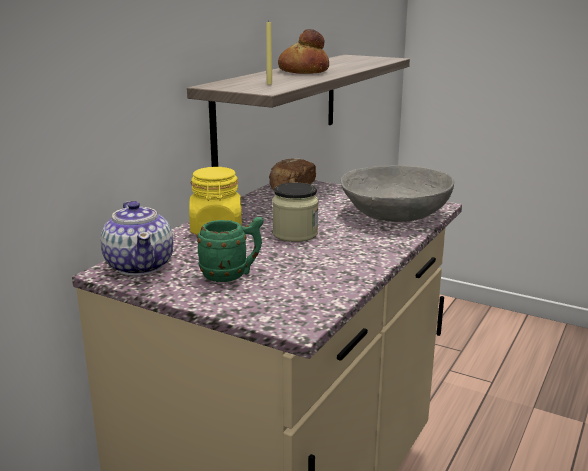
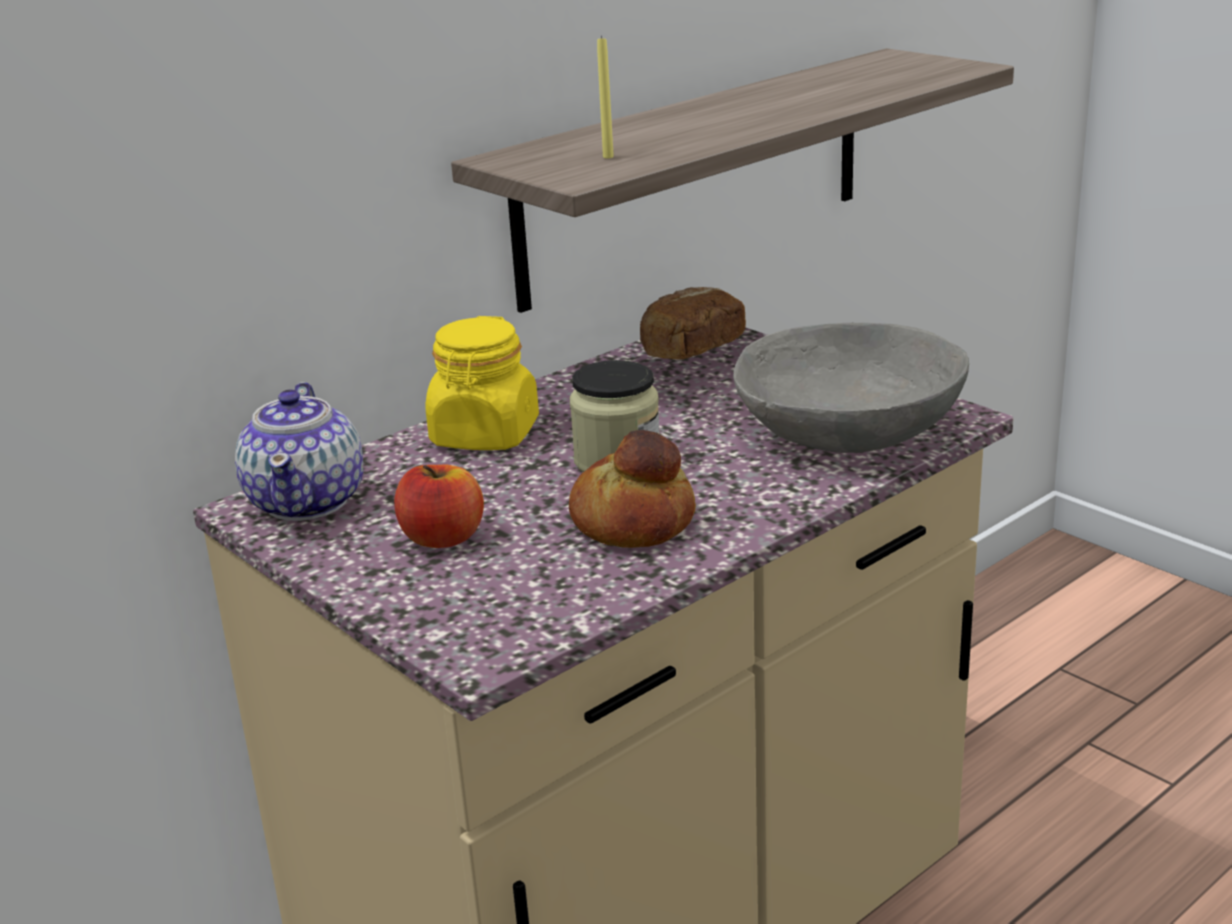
camera: 20 degrees right, 5 degrees up
green mug [196,217,264,282] -> apple [394,464,484,548]
bread [278,29,329,74] -> bread moved to [569,430,696,548]

